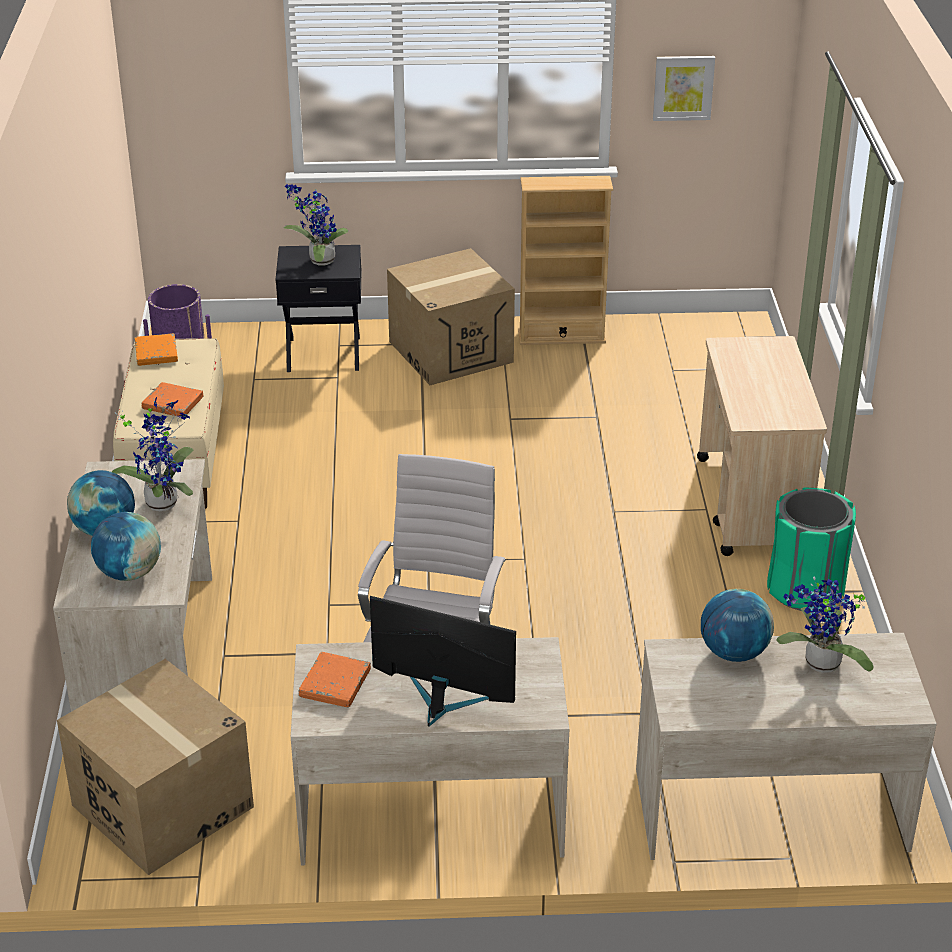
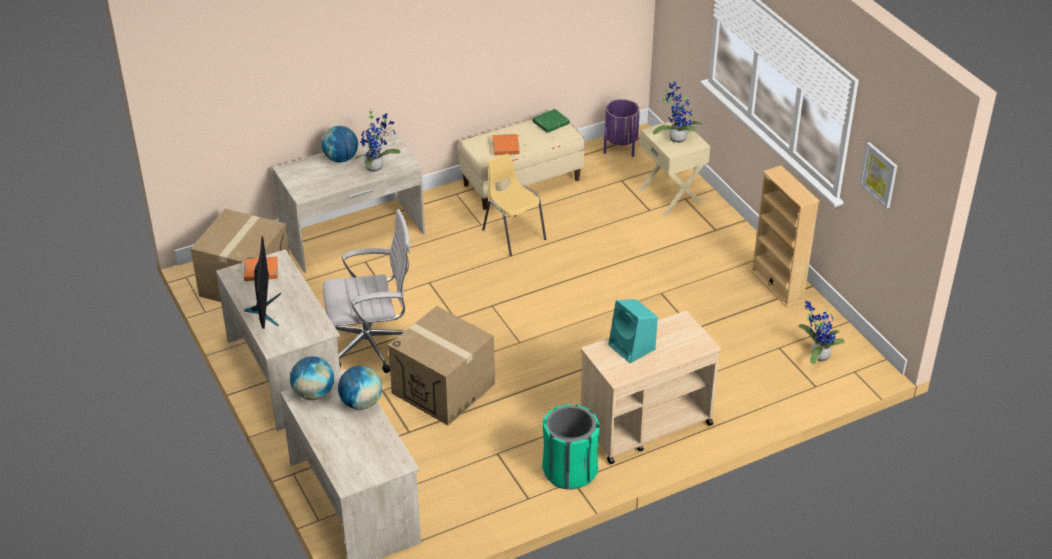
camera: 65 degrees right, 5 degrees up
globe [91,512,161,581] -> globe moved to [290,356,334,400]
orange book [135,333,178,366] -> green book [532,109,570,133]
black nightstand [276,245,362,372] -> beige nightstand [639,120,710,216]
cardboard box [387,248,515,385] -> cardboard box moved to [388,306,495,425]
potted plant [776,576,874,672] -> potted plant moved to [798,301,844,364]
none -> yellow chair [482,154,546,256]
none -> turquoise speaker [608,299,658,363]

